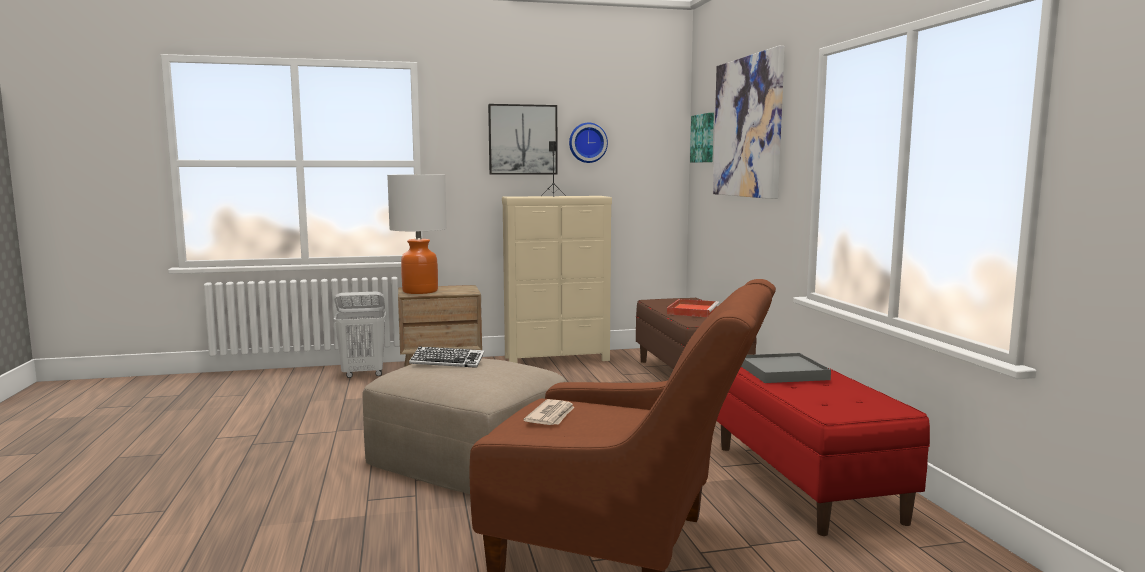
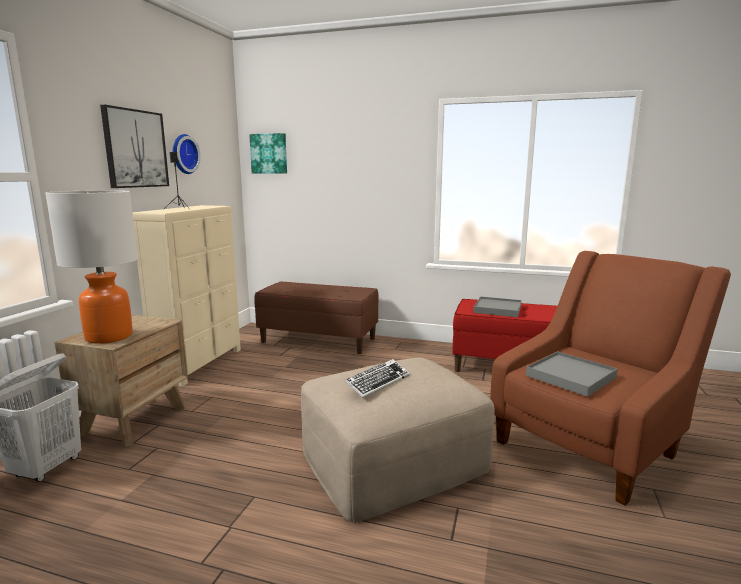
camera: 60 degrees left, 5 degrees up
newspaper [524,399,575,425] -> grey tray [526,351,618,397]
red tray [667,299,719,317] -> none
picture [713,46,785,199] -> none

